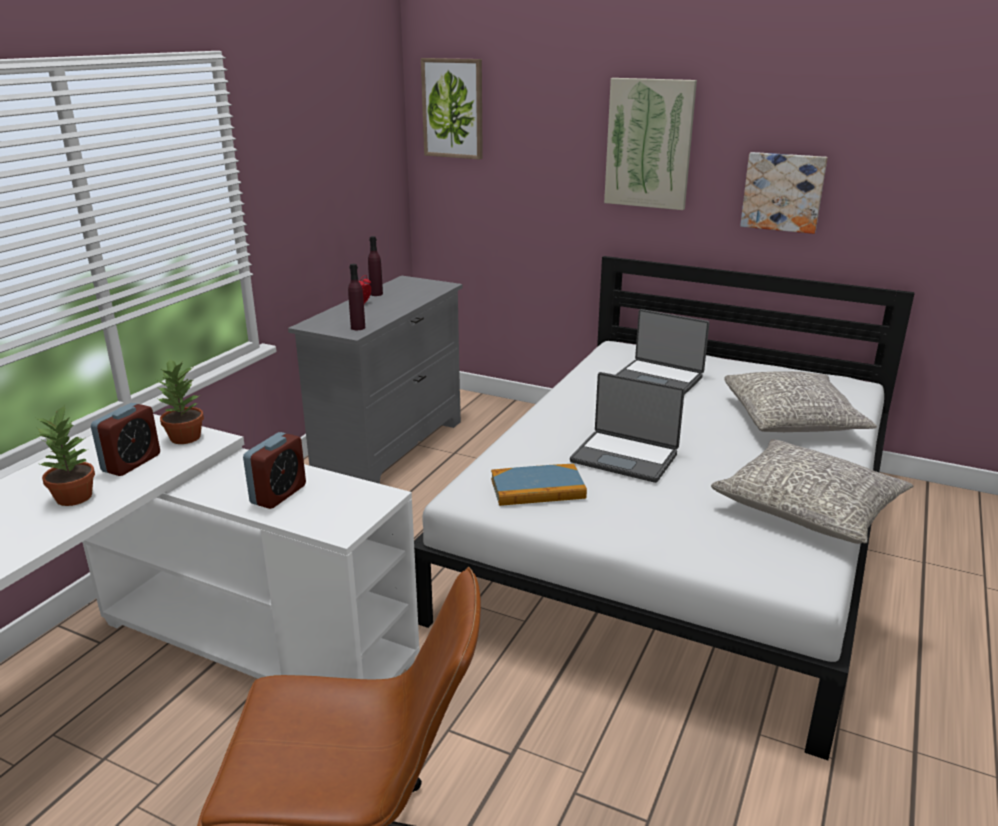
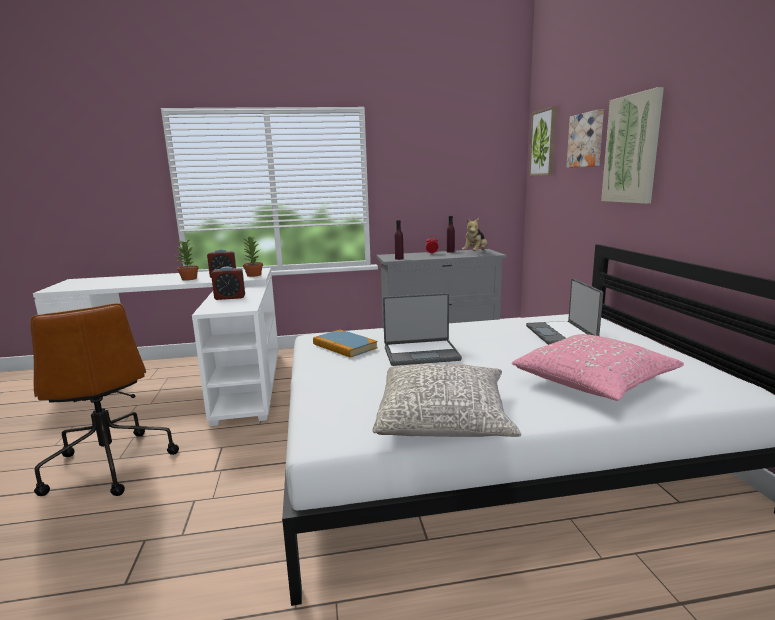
camera: 55 degrees right, 10 degrees down
laptop [570,372,685,483] -> laptop turned 90 degrees counterclockwise [383,293,462,366]
grey pillow [724,371,877,432] -> pink pillow [512,334,684,401]
picture [740,152,828,234] -> picture moved to [566,109,604,168]
none -> plush toy [462,218,487,251]

